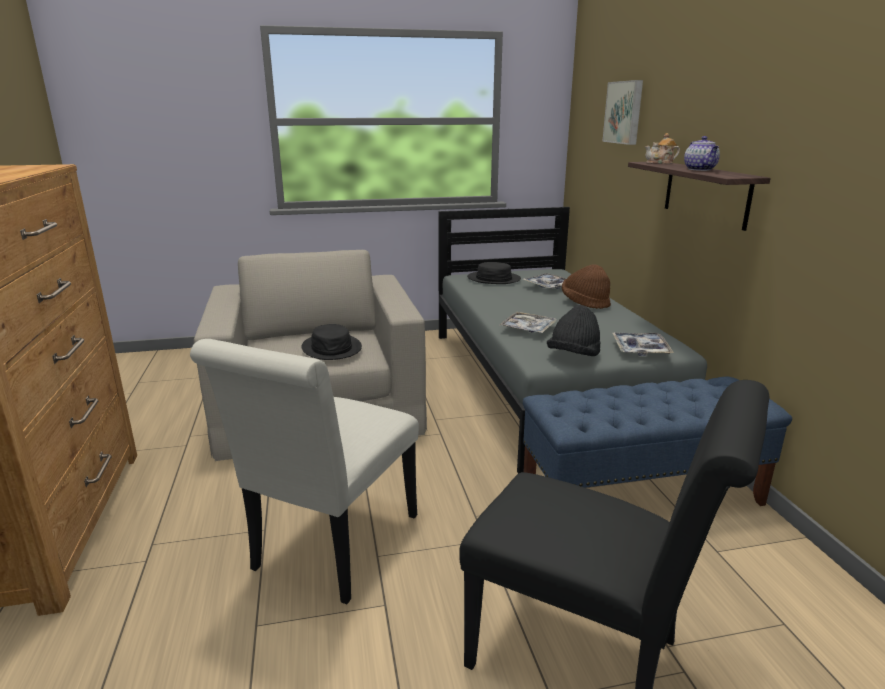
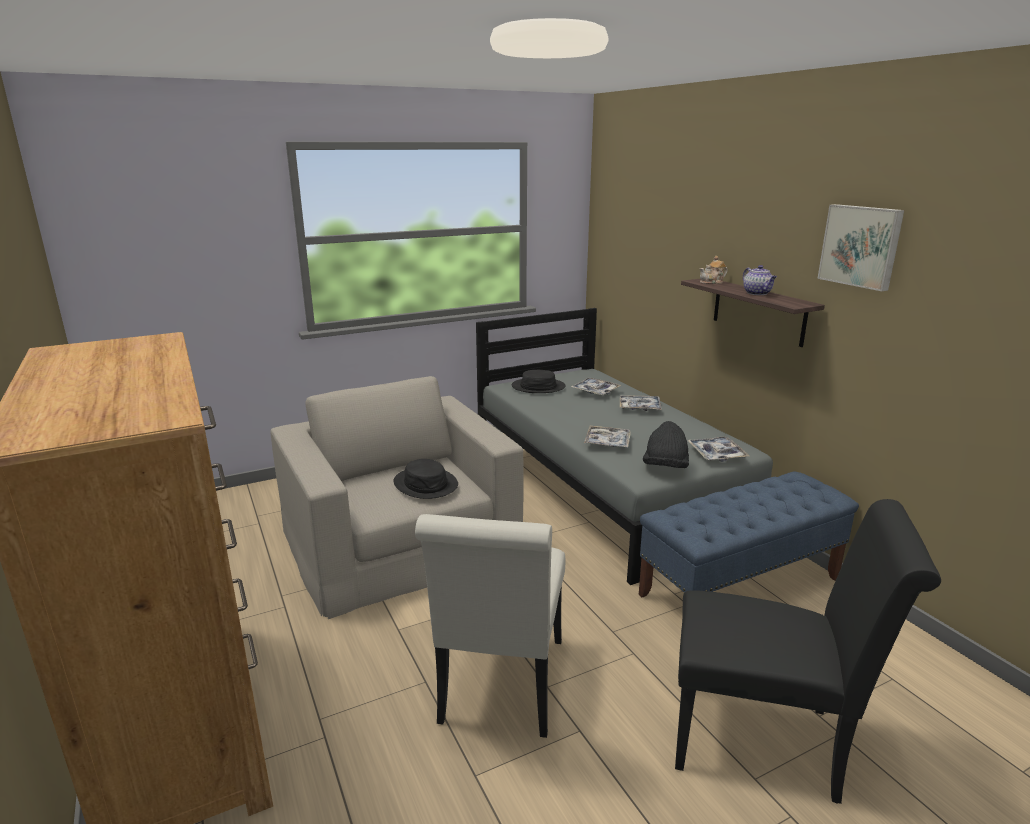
camera: 15 degrees left, 0 degrees up
brown hat [562,264,611,309] -> tray [620,395,662,411]
picture [602,80,643,145] -> picture moved to [817,204,904,291]

